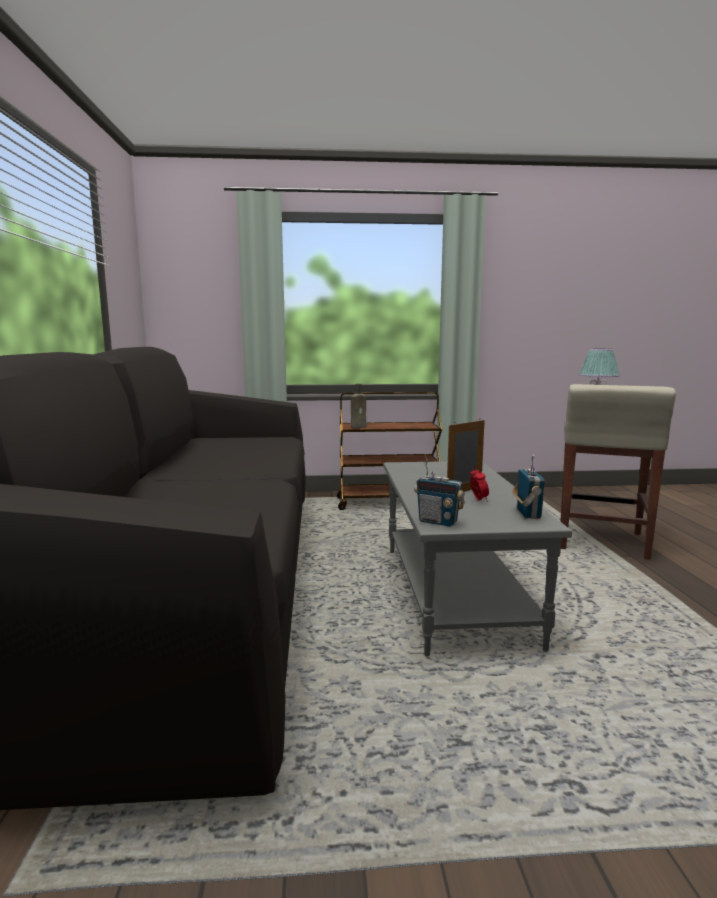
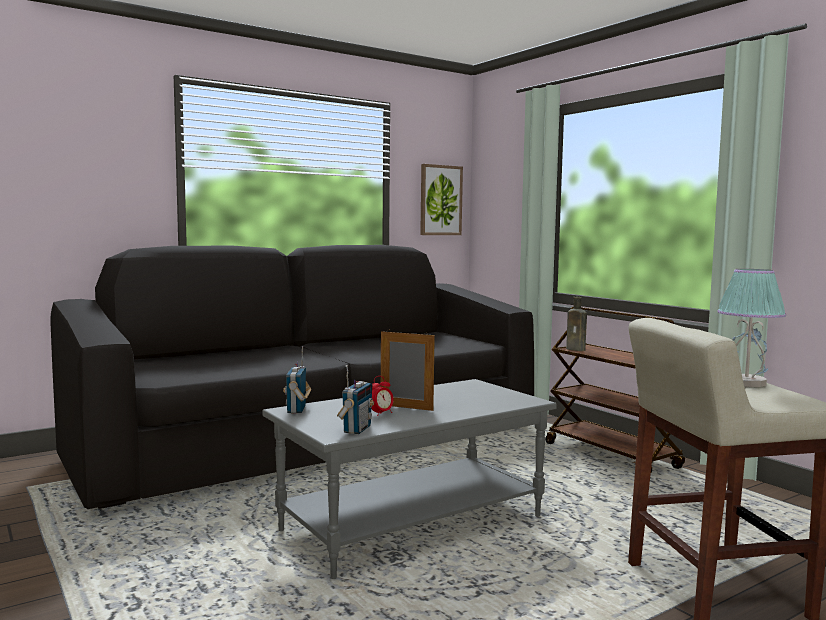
camera: 60 degrees right, 5 degrees down
radio [512,455,545,519] -> radio turned 45 degrees counterclockwise [337,365,374,434]
none -> picture [420,164,463,235]

